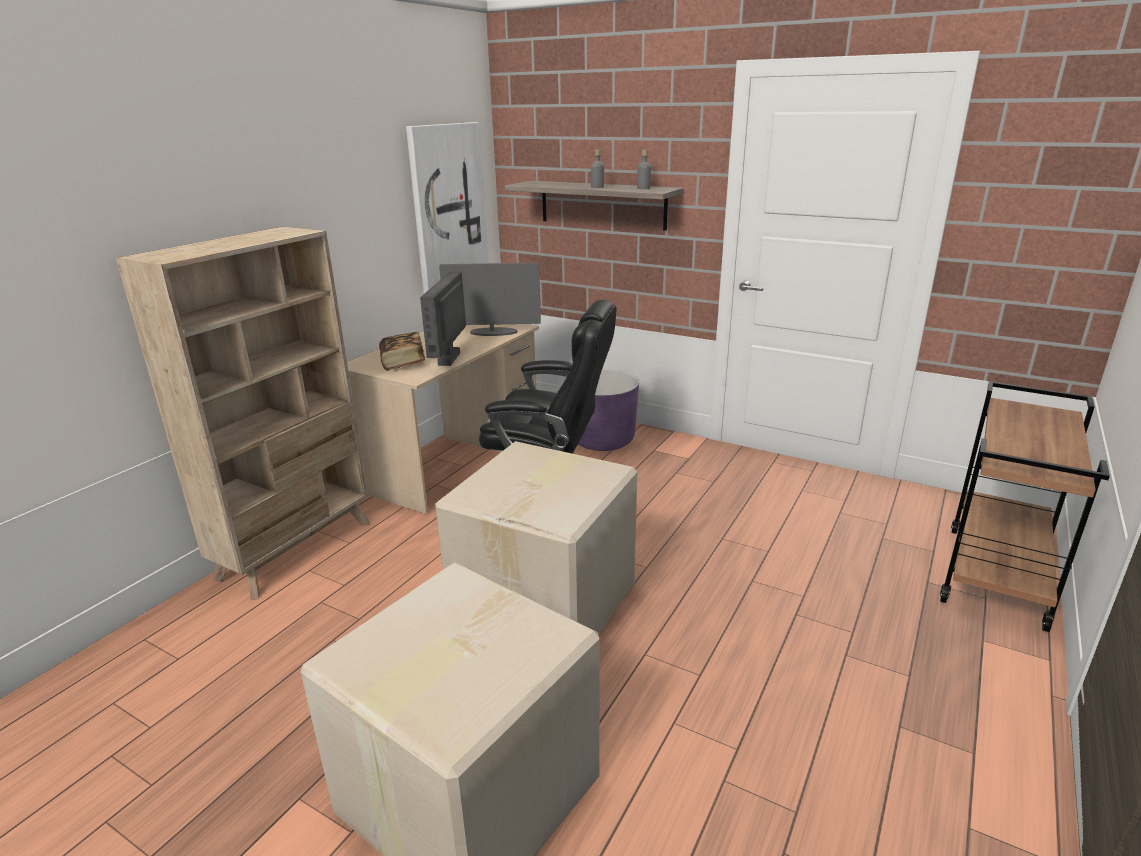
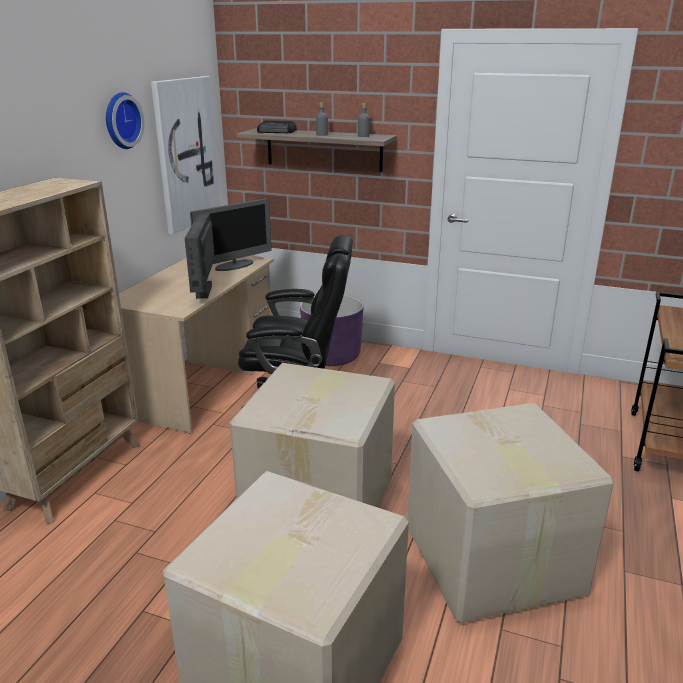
camera: 10 degrees left, 0 degrees up
book [379,332,425,371] -> none
monitor [439,262,541,336] -> monitor turned 150 degrees clockwise [190,198,272,271]
none -> wall clock [106,92,144,149]
none -> radio [257,120,297,133]
none -> cardboard box [407,403,614,623]

